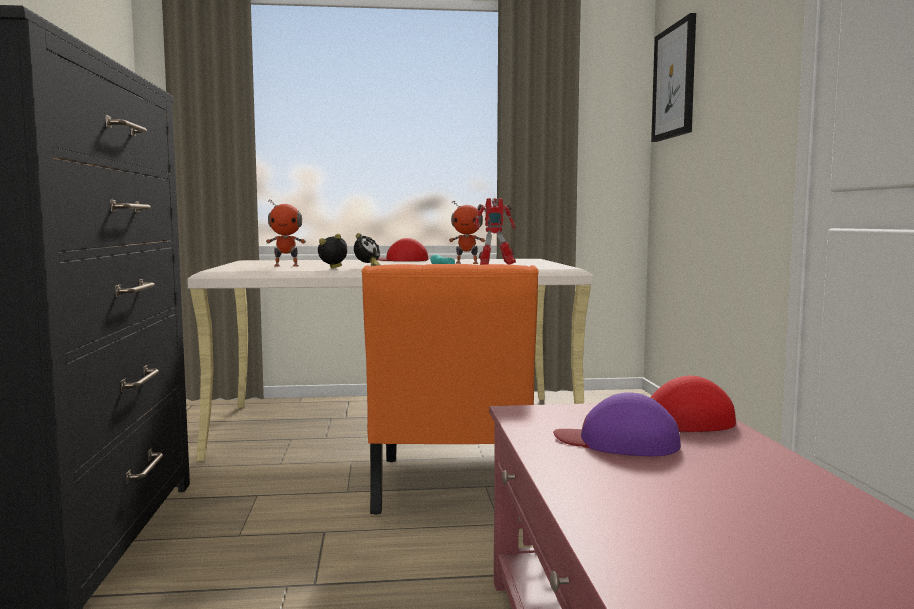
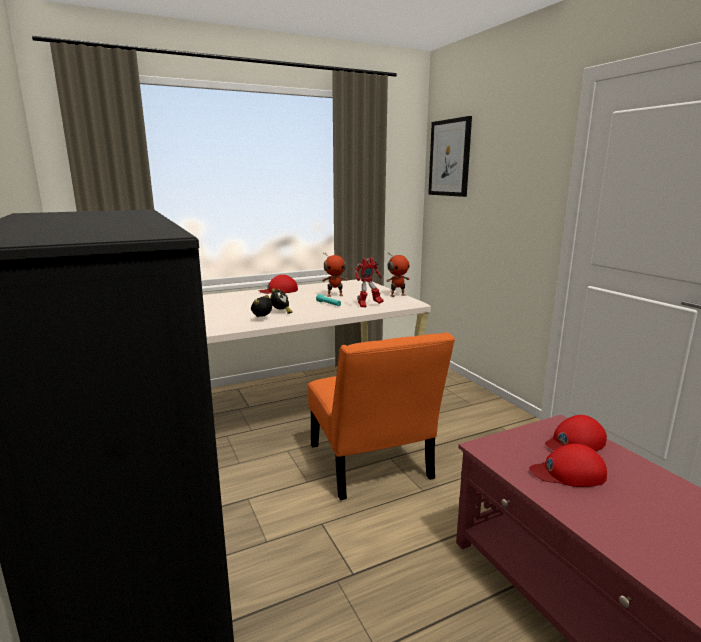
camera: 20 degrees left, 10 degrees up
toy robot [266,199,306,267] -> toy robot moved to [386,253,410,297]
purple cap [553,392,681,456] -> red cap [529,444,607,487]

